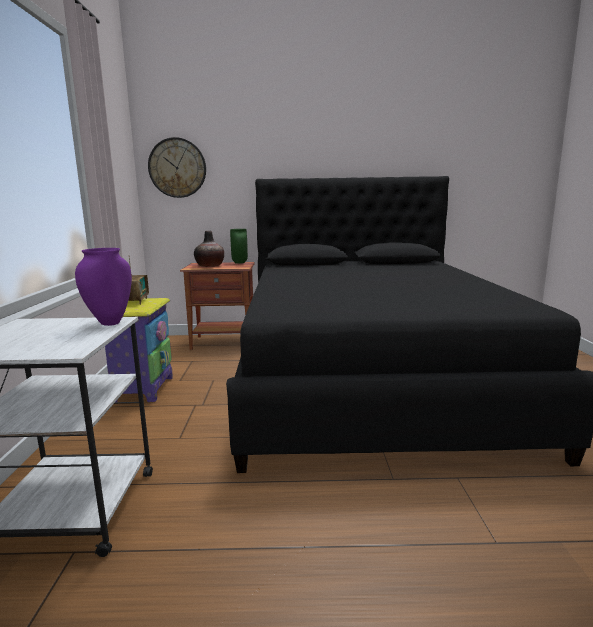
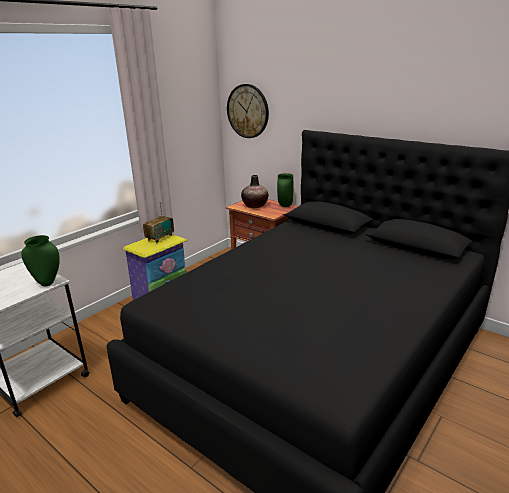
camera: 40 degrees right, 10 degrees up
purple vase [75,248,132,326] -> green vase [21,235,60,287]

